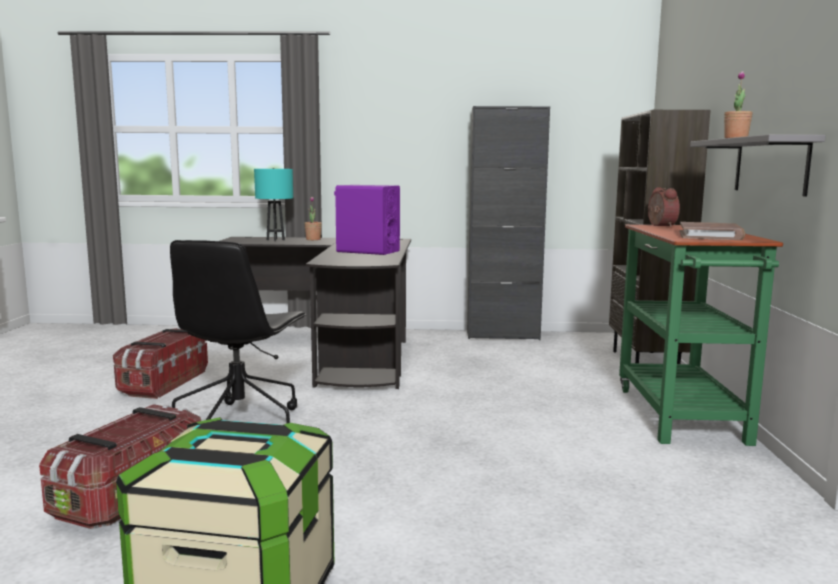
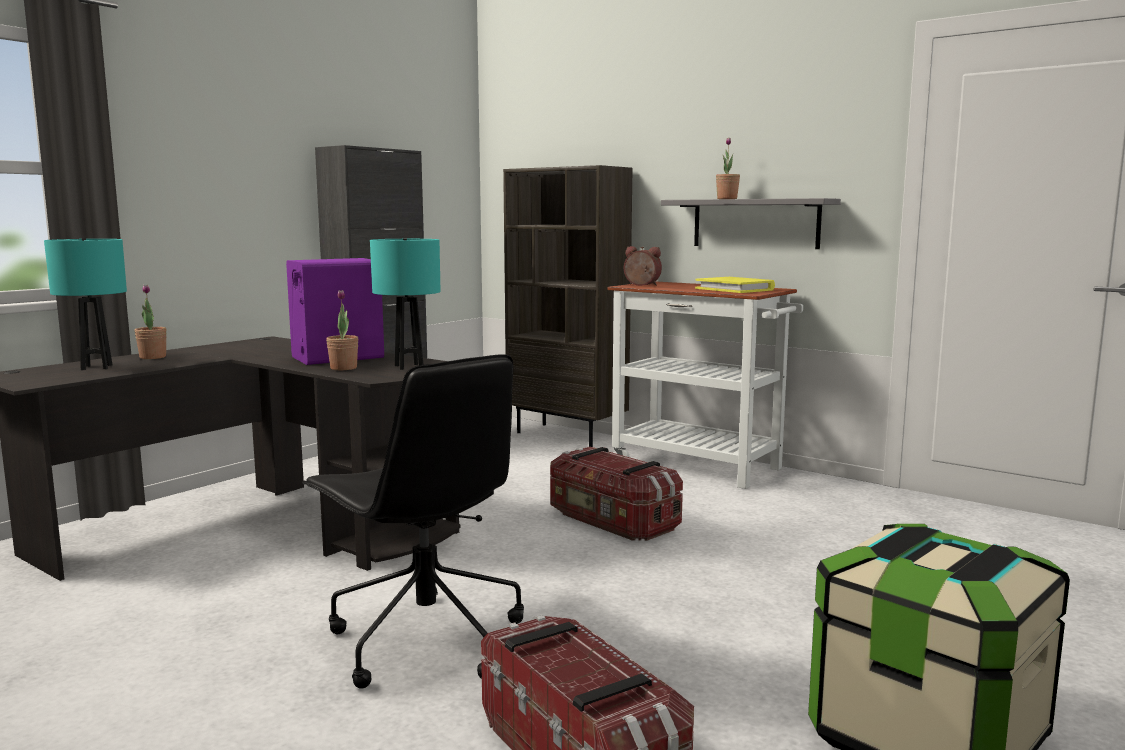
camera: 55 degrees left, 0 degrees up
storage box [113,327,208,399] -> storage box moved to [550,447,683,541]
green cart [619,224,783,446] -> white cart [607,281,803,489]
brown book [679,222,745,240] -> yellow book [695,277,775,293]
none -> potted plant [326,290,358,370]
none -> turquoise table lamp [370,239,441,370]

